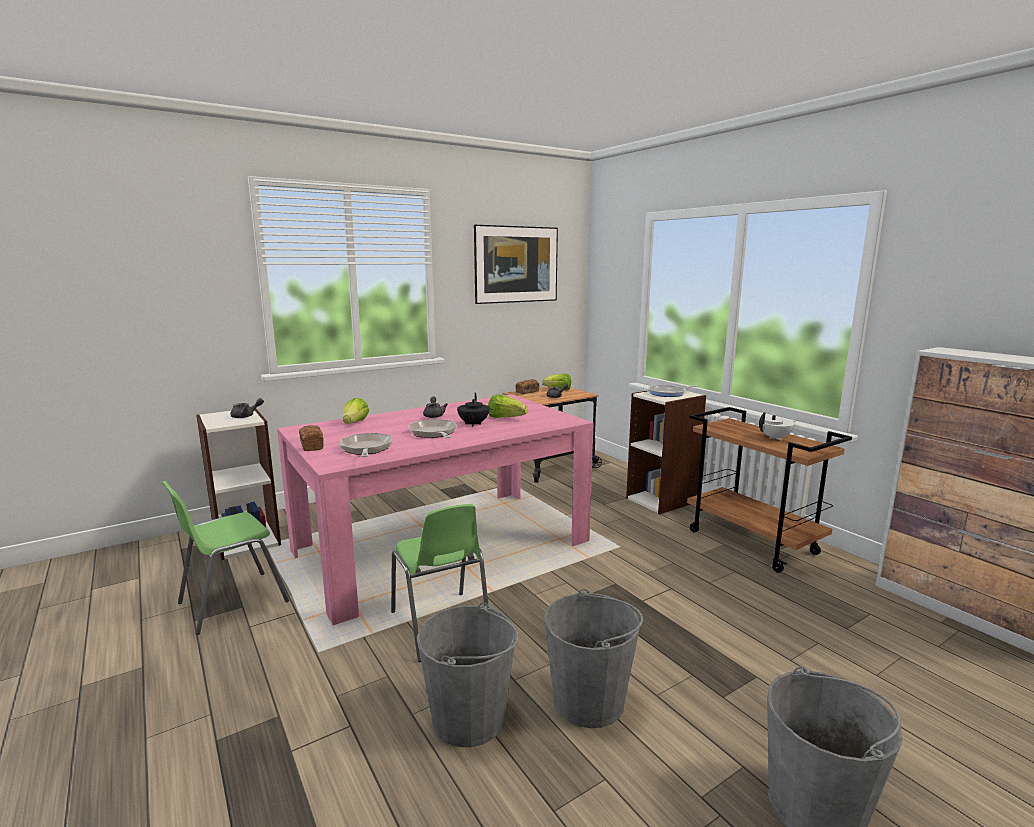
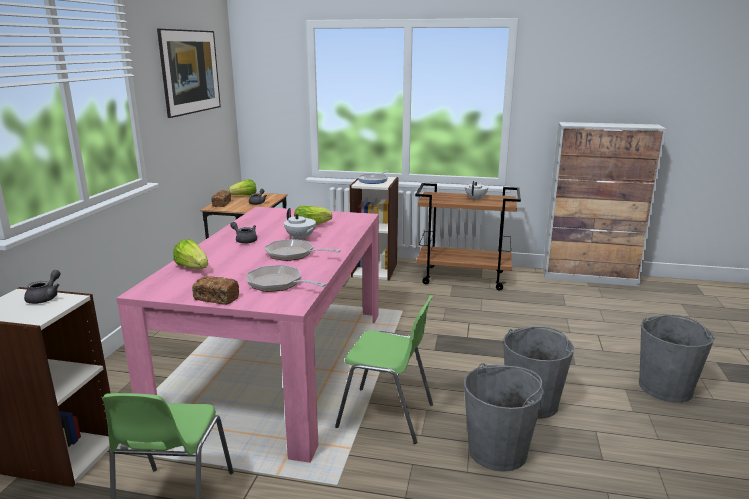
camera: 45 degrees left, 5 degrees up
black teapot [457,393,490,427] -> white teapot [284,208,316,240]

